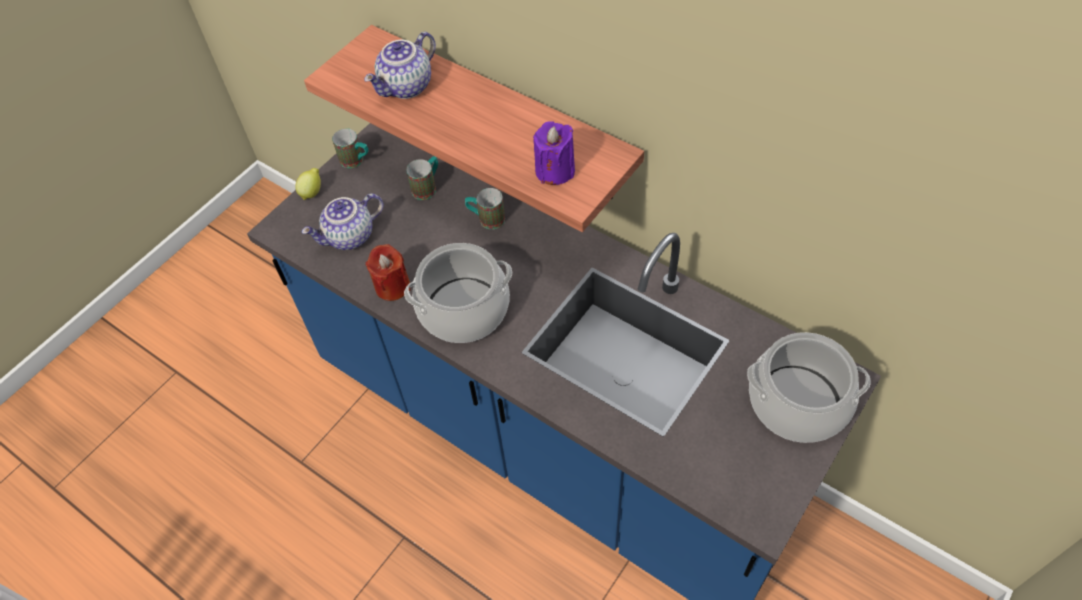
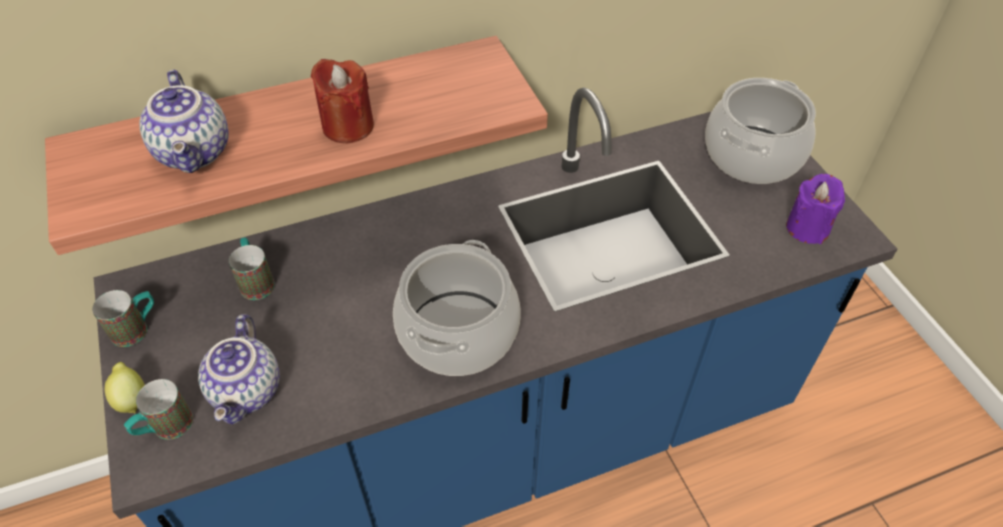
camera: 60 degrees left, 5 degrees down
red candle [366,244,411,301] -> red candle moved to [311,59,374,144]
mug [465,188,505,229] -> mug moved to [124,379,193,440]
purple candle [533,121,575,185] -> purple candle moved to [786,174,845,244]

